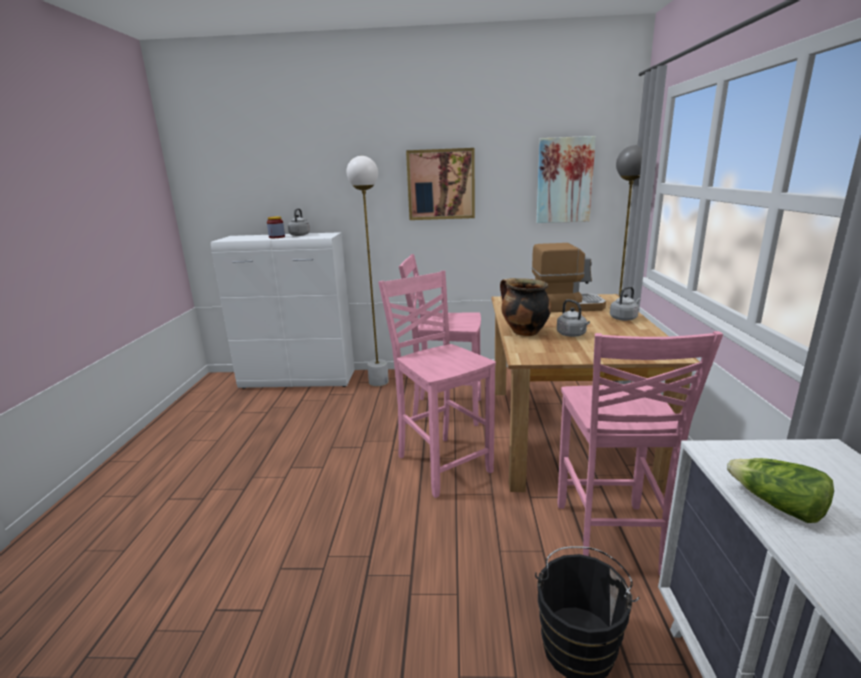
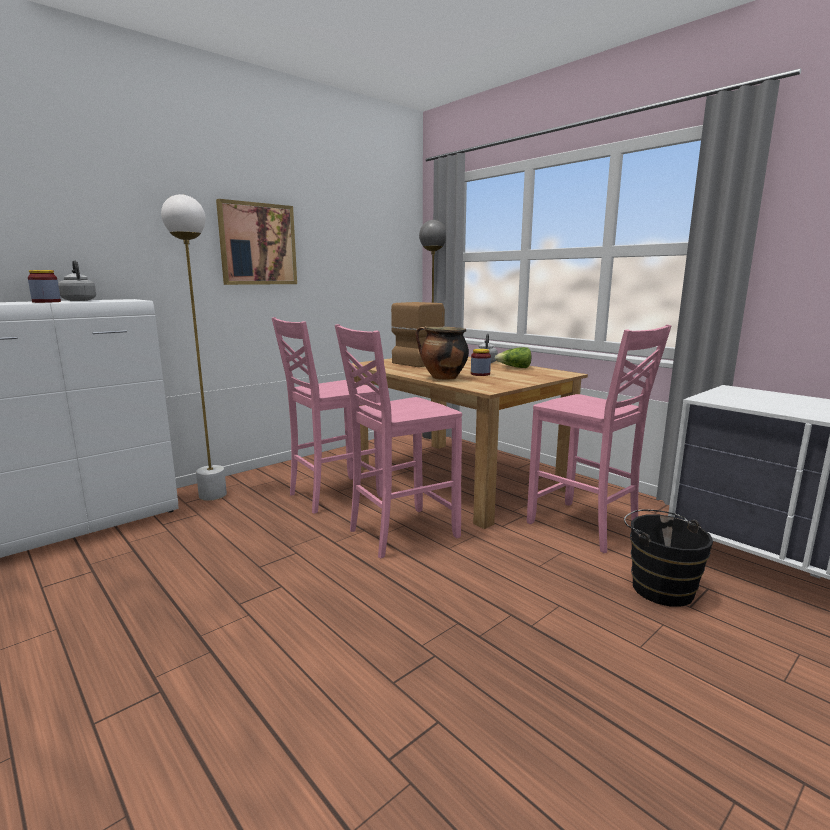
camera: 45 degrees left, 5 degrees down
pink chair [378,271,496,498] -> pink chair turned 45 degrees counterclockwise [335,324,462,558]
picture [536,136,596,223] -> none
grey kettle [557,299,590,337] -> jar [471,349,491,376]
lettuce [727,458,834,523] -> lettuce moved to [495,347,531,368]

